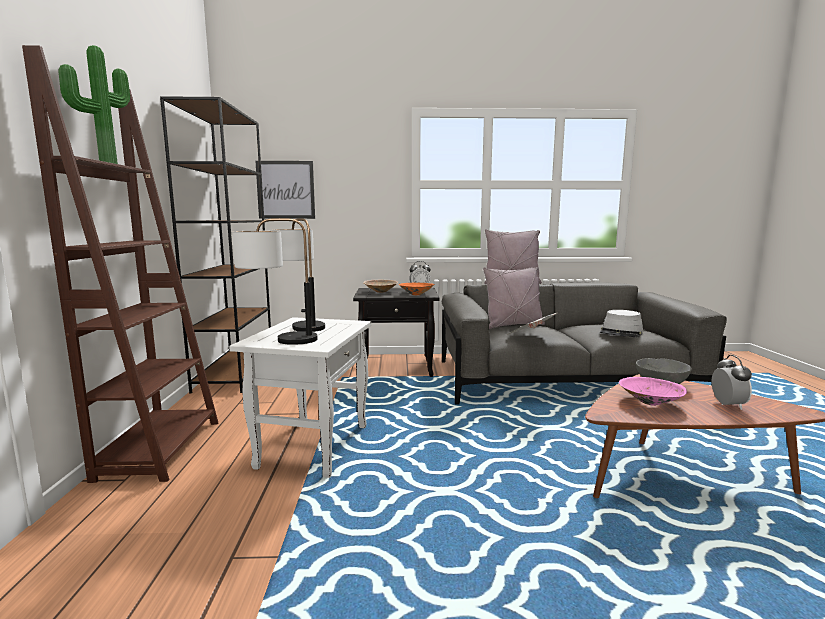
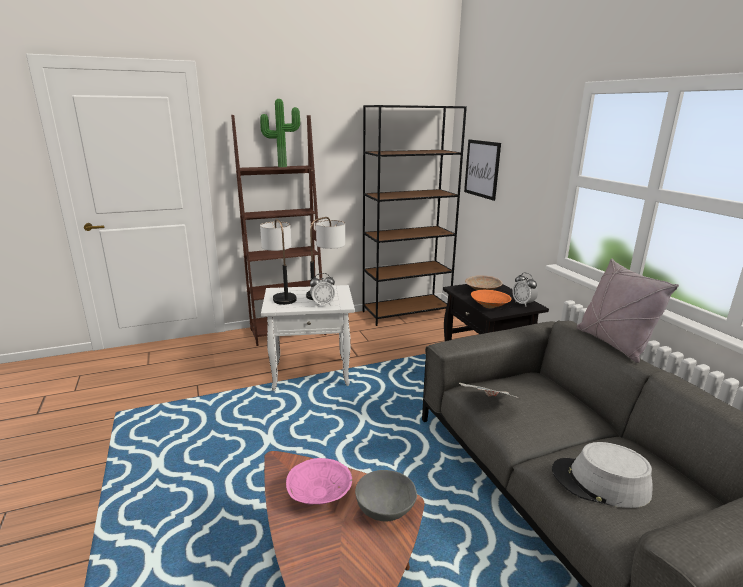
camera: 70 degrees right, 10 degrees up
purple pillow [483,267,545,329] -> none
alarm clock [711,355,752,410] -> alarm clock moved to [310,273,335,307]

